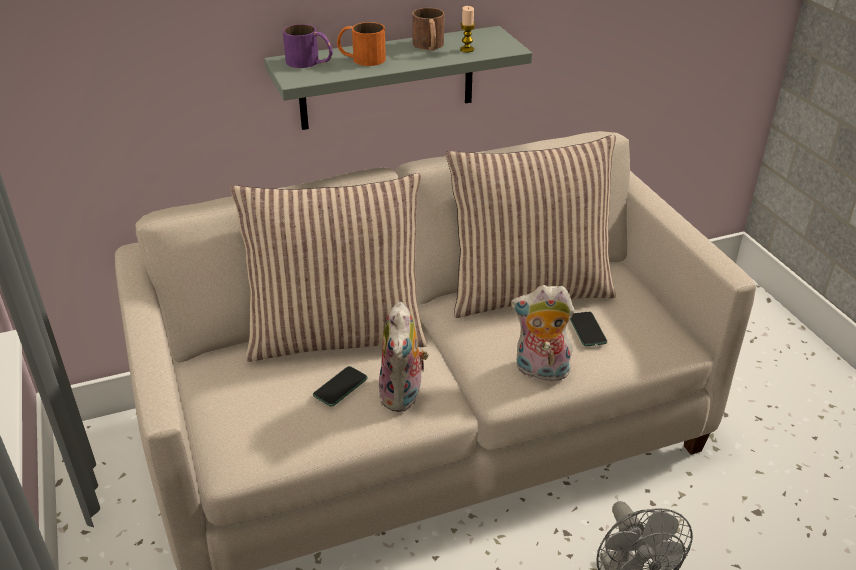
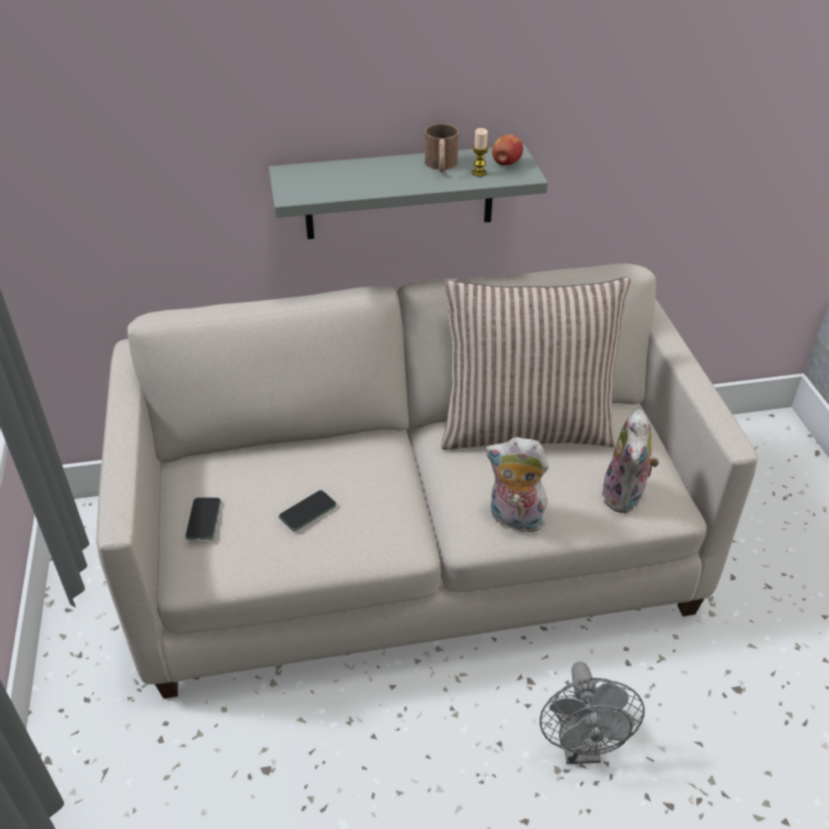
camera: 10 degrees right, 5 degrees up
pillow [231,173,427,362] -> none
purple mug [283,24,333,68] -> none
orange mug [337,22,386,66] -> none
plush toy [379,301,429,412] -> plush toy moved to [601,409,659,513]
phone [570,312,607,346] -> phone moved to [185,498,221,540]
none -> apple [492,134,523,165]

